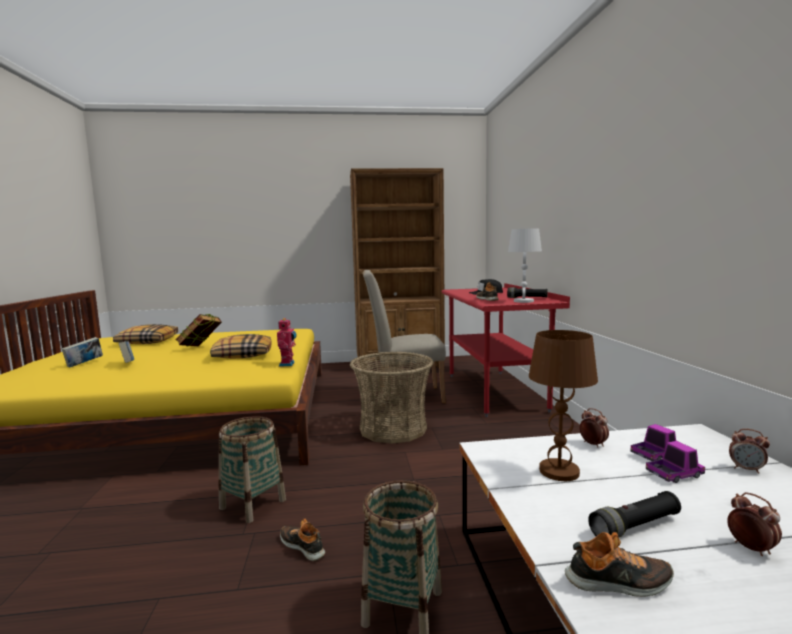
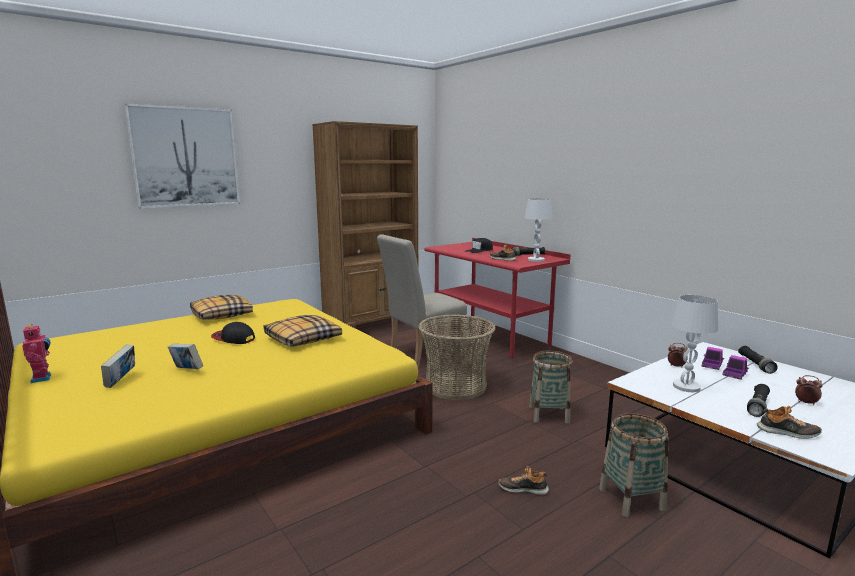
camera: 30 degrees left, 5 degrees up
pillow [113,324,178,344] -> pillow moved to [190,295,253,320]
book [176,314,222,346] -> cap [211,322,255,344]
basket [219,416,286,523] -> basket moved to [529,351,573,424]
toy robot [277,318,296,366] -> toy robot moved to [22,324,51,383]
brown table lamp [529,330,598,481] -> white table lamp [671,295,718,392]
shoe [565,532,674,597] -> shoe turned 45 degrees clockwise [757,406,822,439]
alarm clock [729,429,770,474] -> black flashlight [738,346,777,374]
none -> picture [125,103,240,209]

